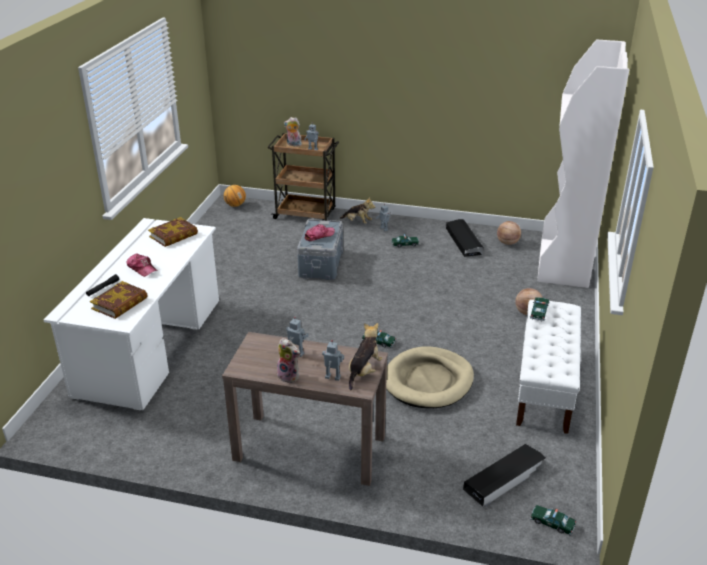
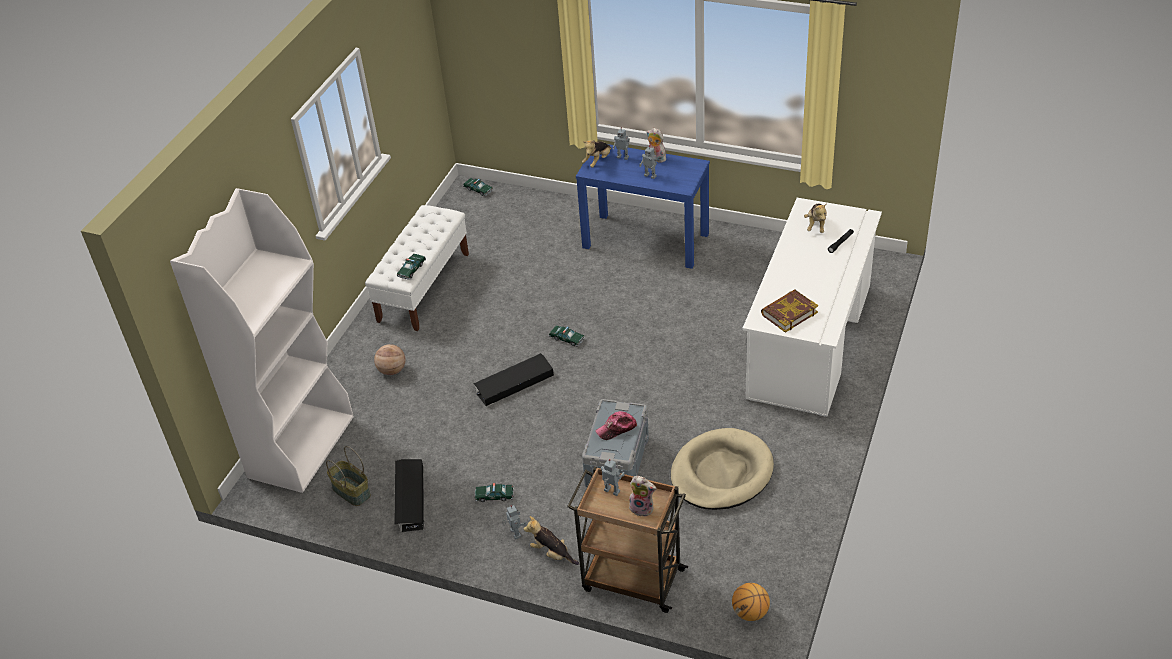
camera: 170 degrees left, 10 degrees up
book [90,281,148,319] -> plush toy [804,203,827,233]
cap [127,253,158,277] -> none
brown console table [222,332,388,486] -> blue console table [576,144,710,269]
beige dog bed [386,346,474,408] -> beige dog bed moved to [671,428,774,510]
black storage box [463,444,546,507] -> black storage box moved to [473,353,554,407]
basketball [497,221,521,245] -> basket [326,446,371,506]

